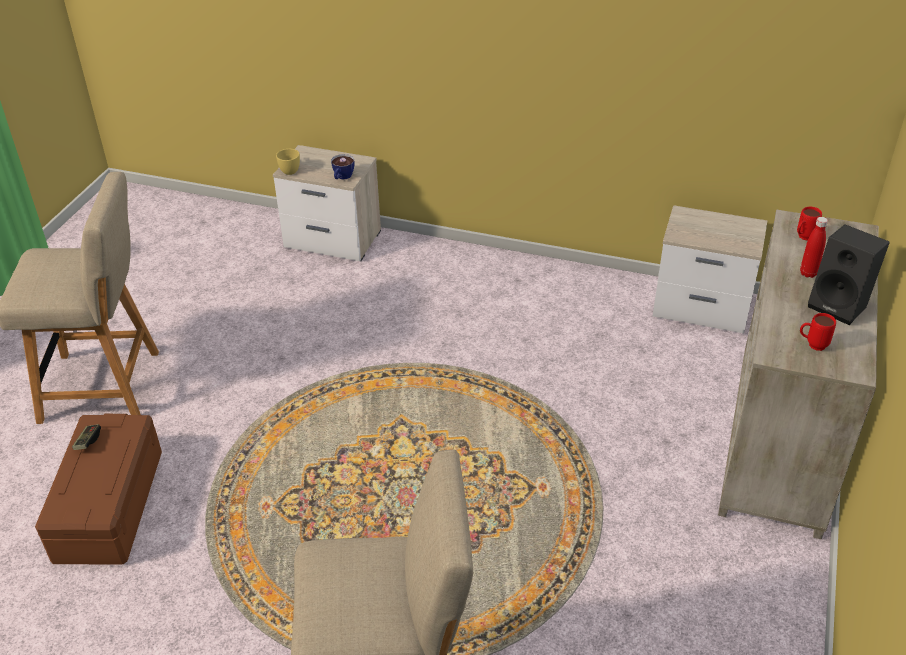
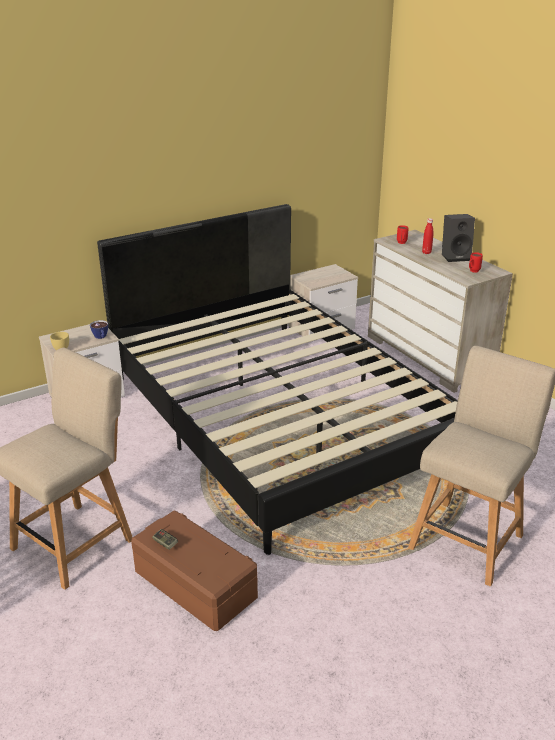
camera: 50 degrees left, 10 degrees down
none -> black bed [97,204,458,555]

